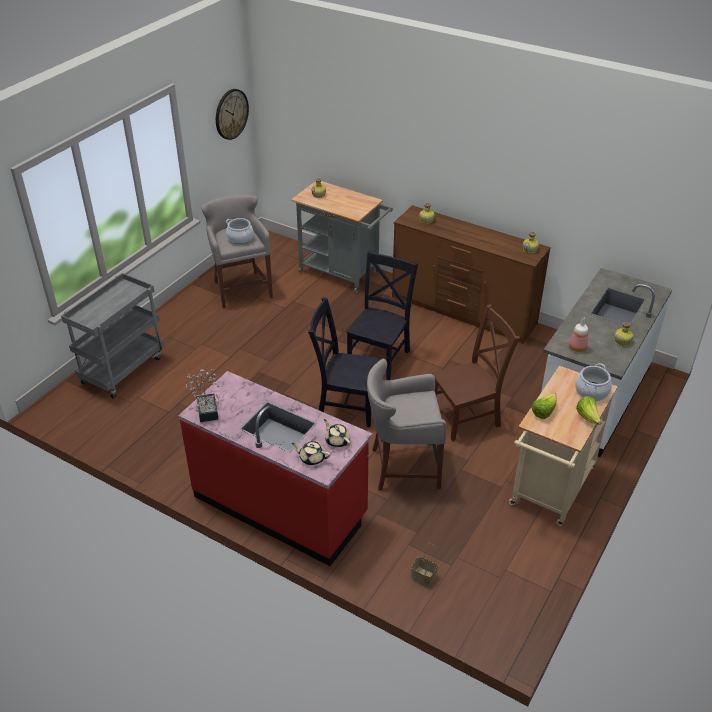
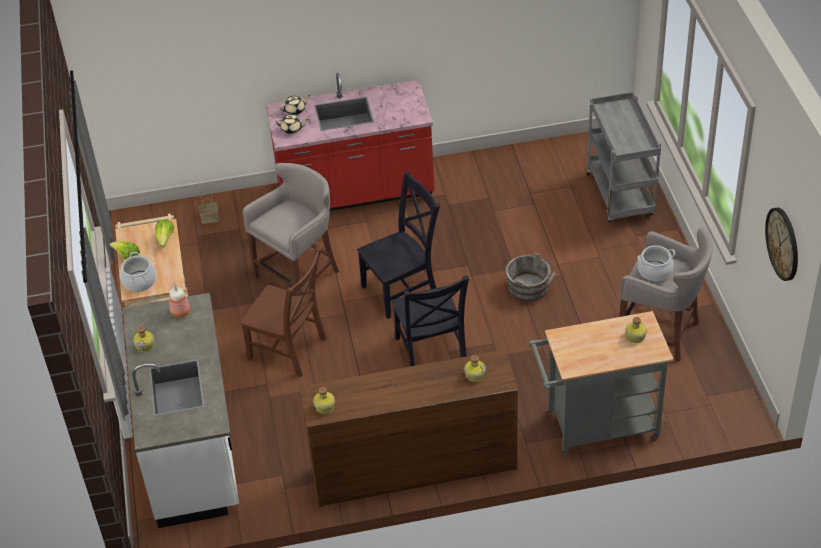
camera: 140 degrees right, 5 degrees up
potted plant [186,369,221,422] -> none
brown chair [432,304,520,441] -> brown chair turned 90 degrees counterclockwise [240,248,327,378]
none -> grey bucket [505,252,556,302]

